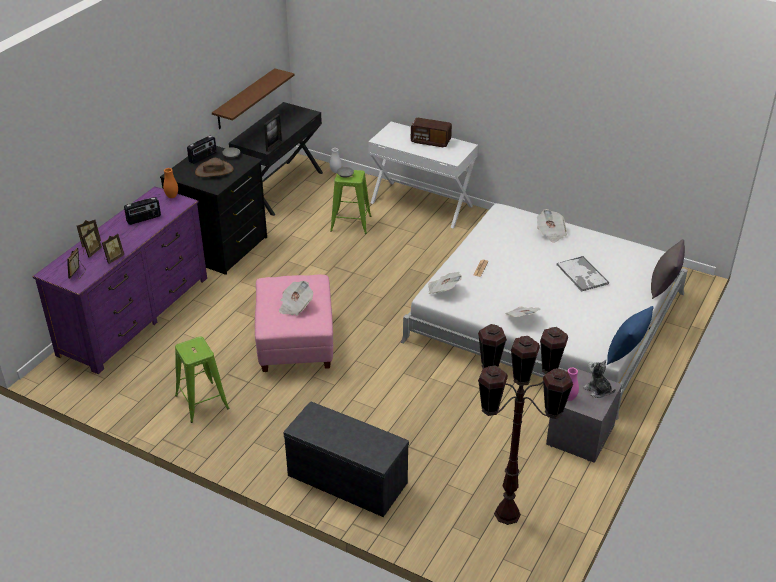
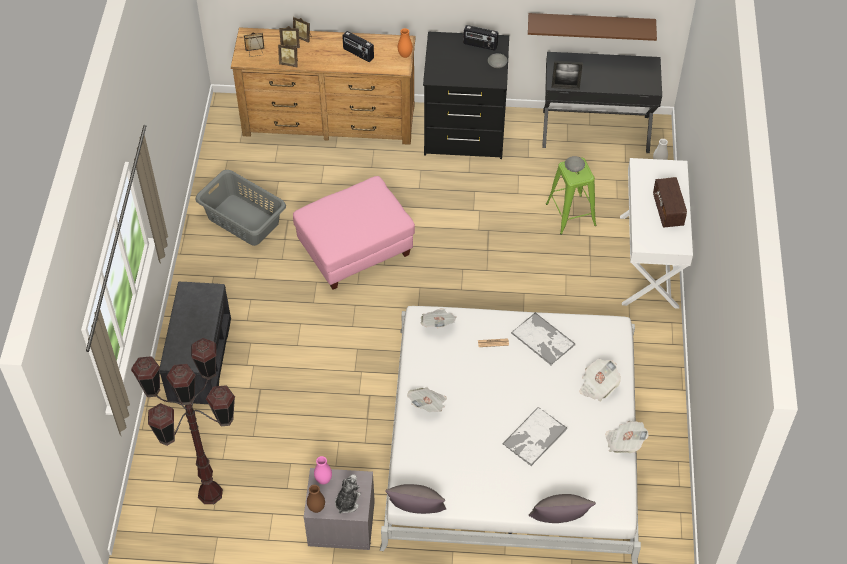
camera: 65 degrees right, 15 degrees up
purple dresser [32,186,207,374] -> brown dresser [231,27,416,145]
green stool [175,337,229,423] -> grey laundry basket [195,170,286,246]
brown hat [195,158,234,177] -> none
newspaper [279,281,313,316] -> newspaper moved to [605,421,648,453]
blue pillow [607,306,654,365] -> grey pillow [385,484,446,514]
none -> brown vase [307,485,325,513]
none -> tray [511,312,575,365]

